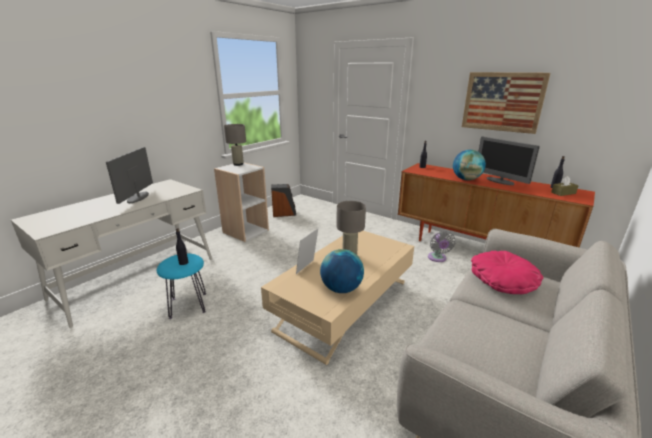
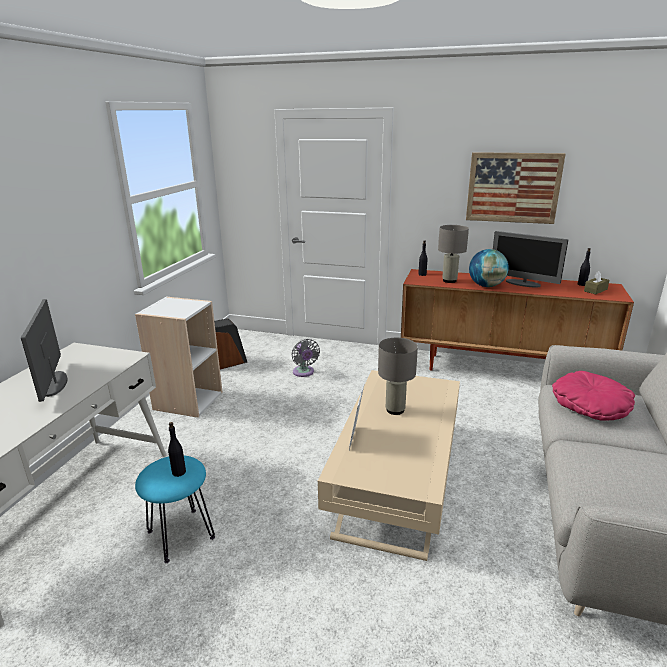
camera: 20 degrees left, 0 degrees up
grey table lamp [224,124,246,166] -> grey table lamp moved to [438,225,469,283]
globe [320,249,364,293] -> none
grey fan [428,231,455,262] -> grey fan moved to [291,339,320,377]

